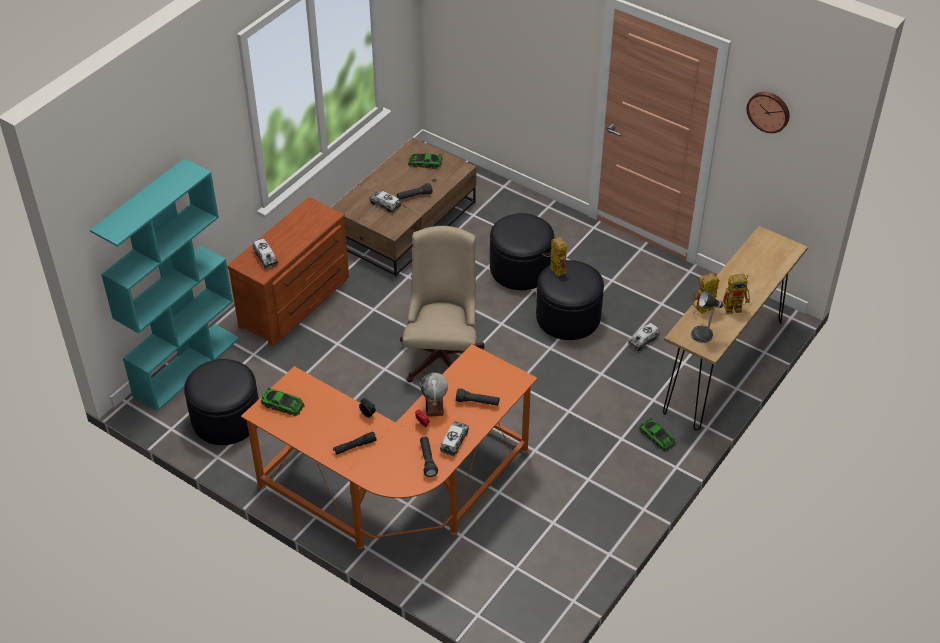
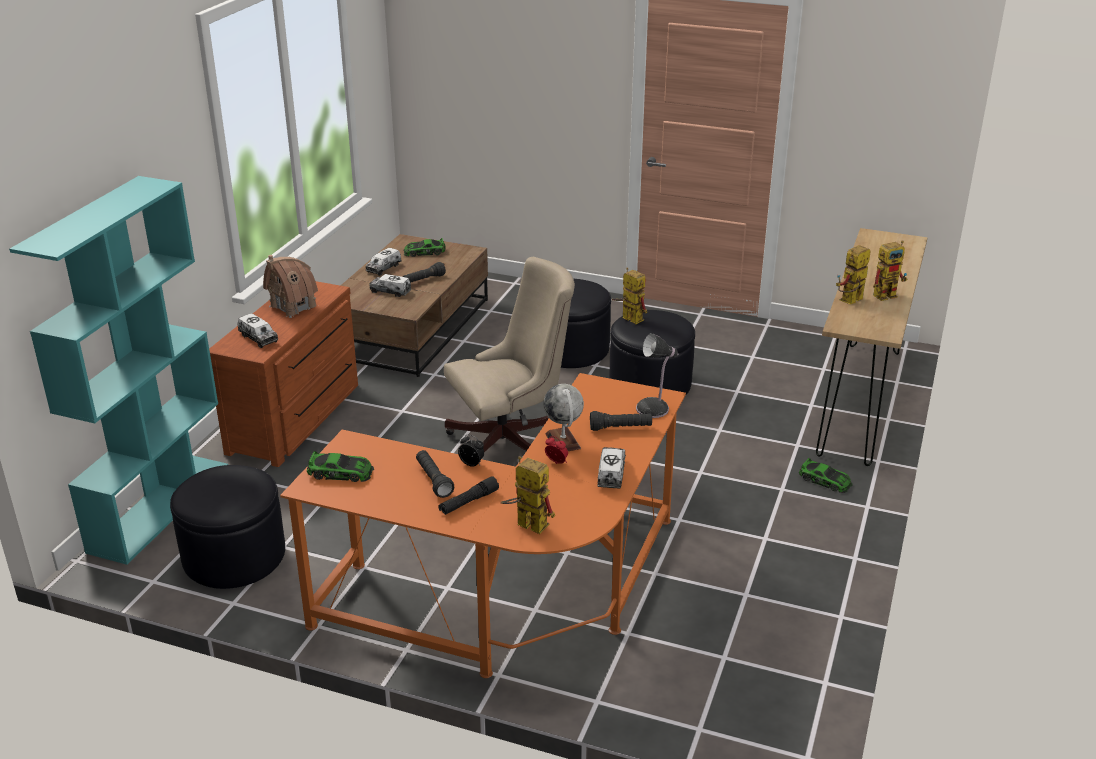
camera: 15 degrees left, 15 degrees down
beige office chair [400,226,485,382] -> beige office chair turned 75 degrees clockwise [444,257,575,452]
black flashlight [420,437,438,477] -> black flashlight moved to [416,450,454,498]
toy truck [628,323,660,351] -> toy truck moved to [366,248,402,276]
table lamp [691,291,724,343] -> table lamp moved to [636,333,678,418]
wall clock [746,92,789,133] -> none
none -> toy house [263,255,318,318]
none -> toy robot [500,456,555,534]

